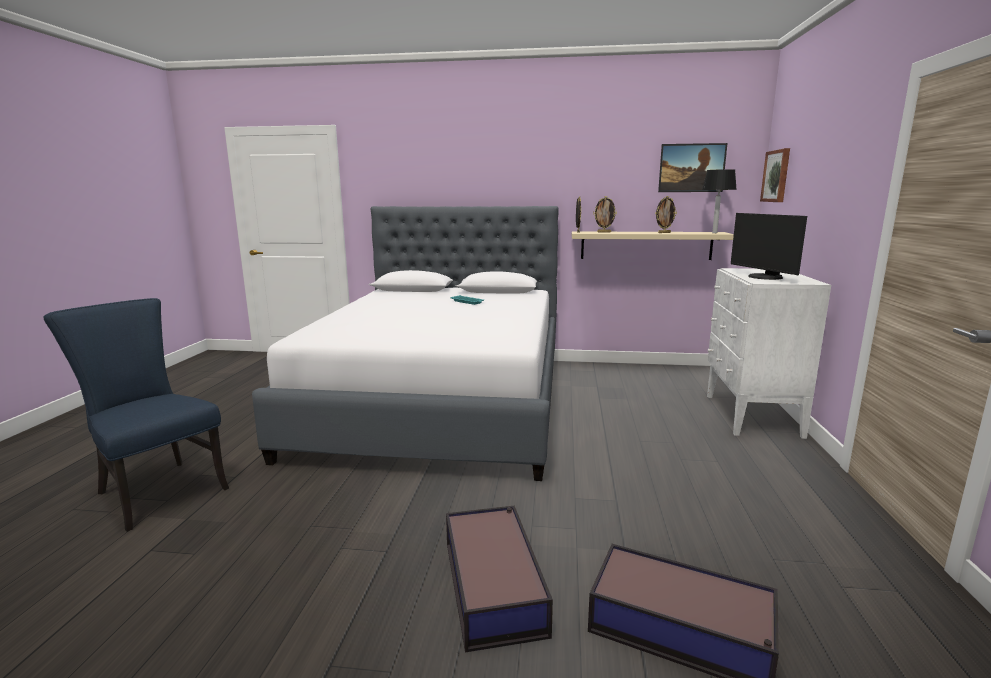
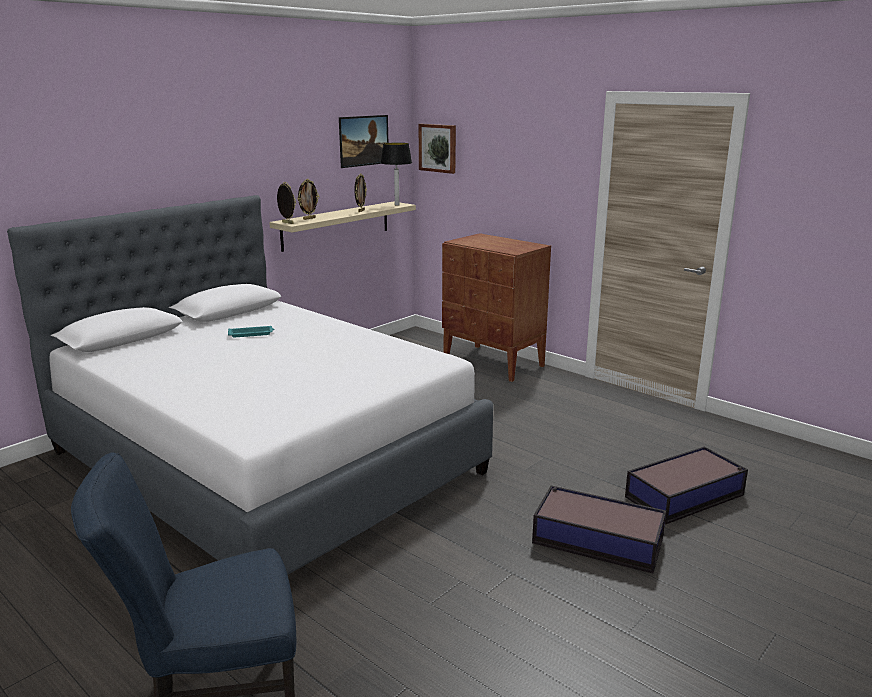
camera: 55 degrees left, 5 degrees up
white dresser [707,268,831,439] -> brown dresser [442,233,551,382]
monitor [731,213,807,280] -> none

